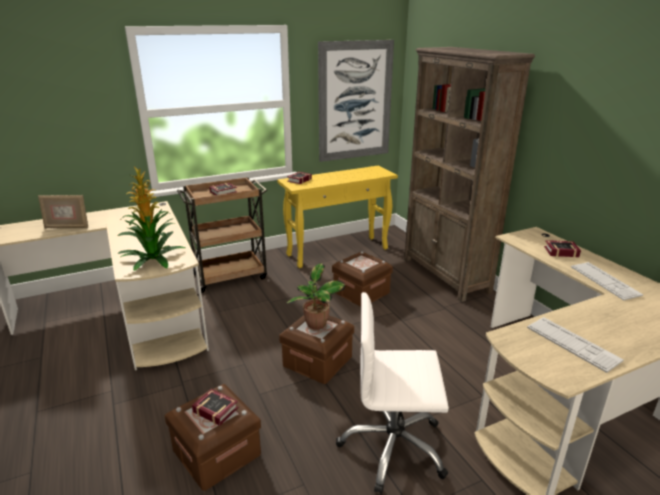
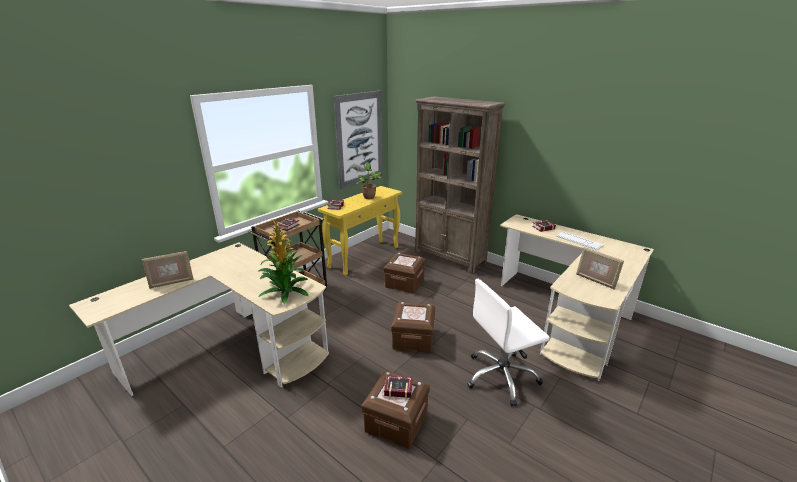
camera: 25 degrees left, 0 degrees up
potted plant [286,263,345,330] -> potted plant moved to [356,162,382,199]
keyboard [527,317,624,373] -> picture frame [576,247,624,290]

